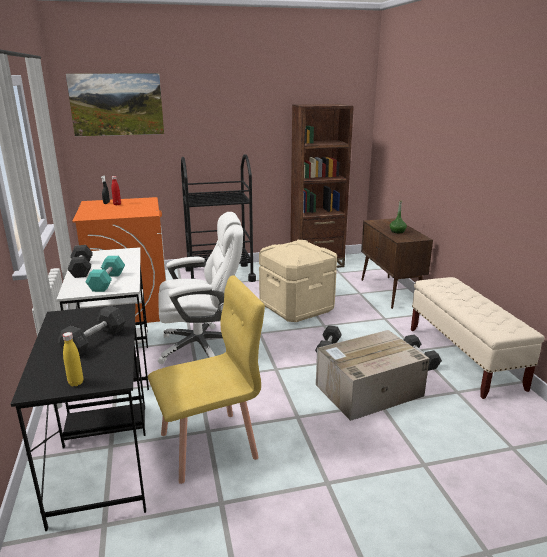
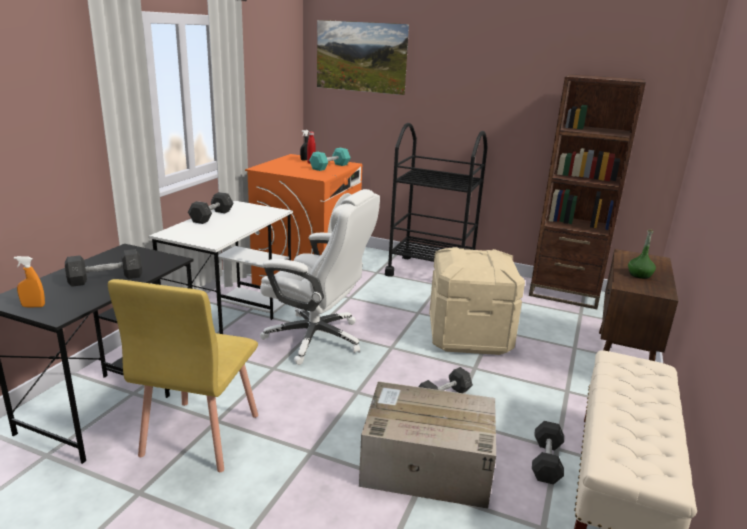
camera: 35 degrees right, 0 degrees up
yellow bottle [63,332,83,386] -> orange spray bottle [14,256,45,307]
turquoise dumbbell [86,256,125,292] -> turquoise dumbbell moved to [309,148,350,171]
yellow chair [148,275,265,484] -> yellow chair turned 90 degrees clockwise [108,279,258,472]

